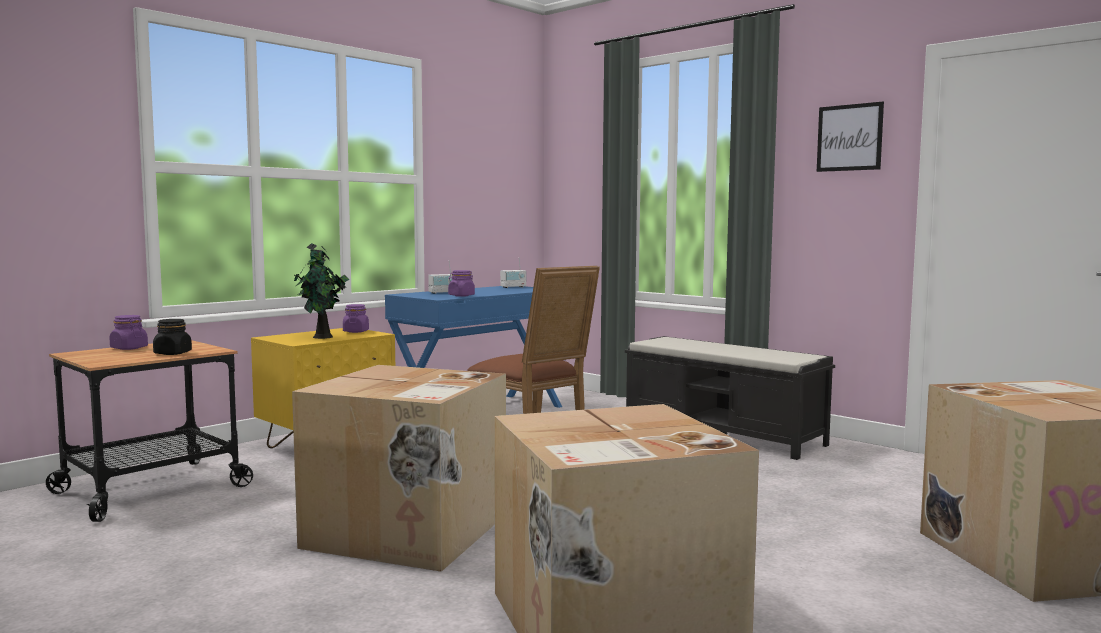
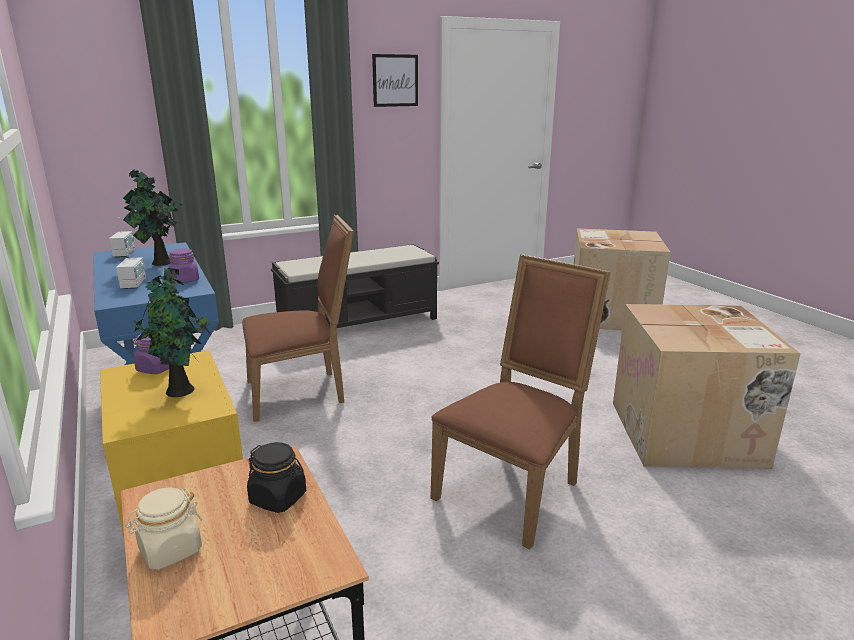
camera: 70 degrees left, 15 degrees up
purple jar [109,315,148,350] -> beige jar [125,488,202,570]
cardboard box [292,365,506,572] -> brown chair [431,254,611,549]
none -> potted plant [123,170,183,266]

